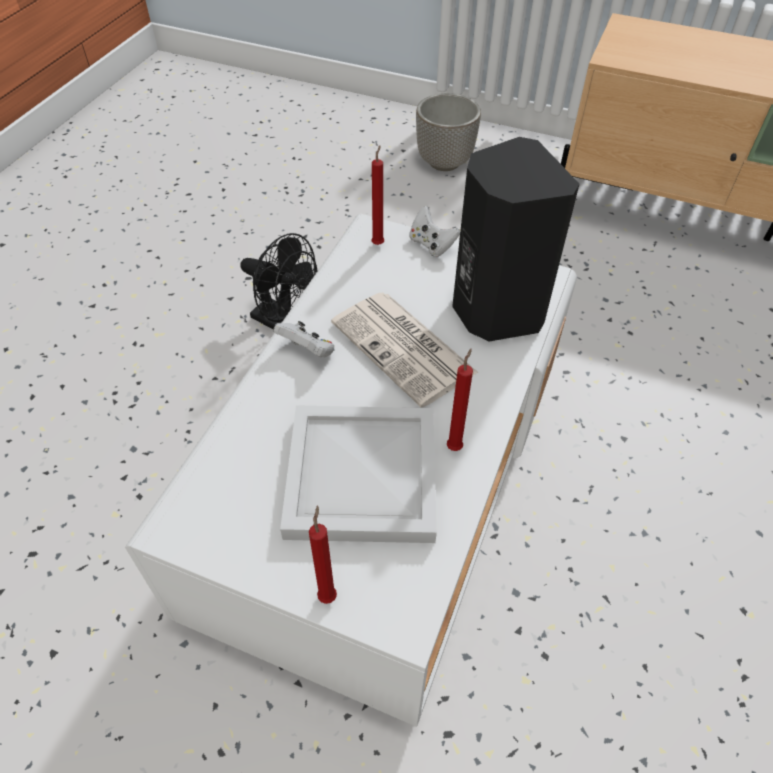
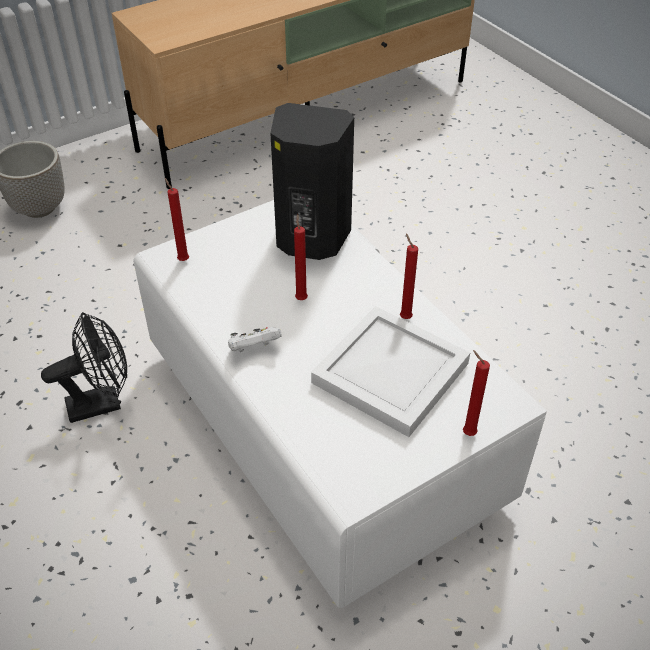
camera: 55 degrees left, 5 degrees down
newspaper [331,292,479,408] -> red candle [294,214,308,300]
white game controller [409,206,460,257] -> none

